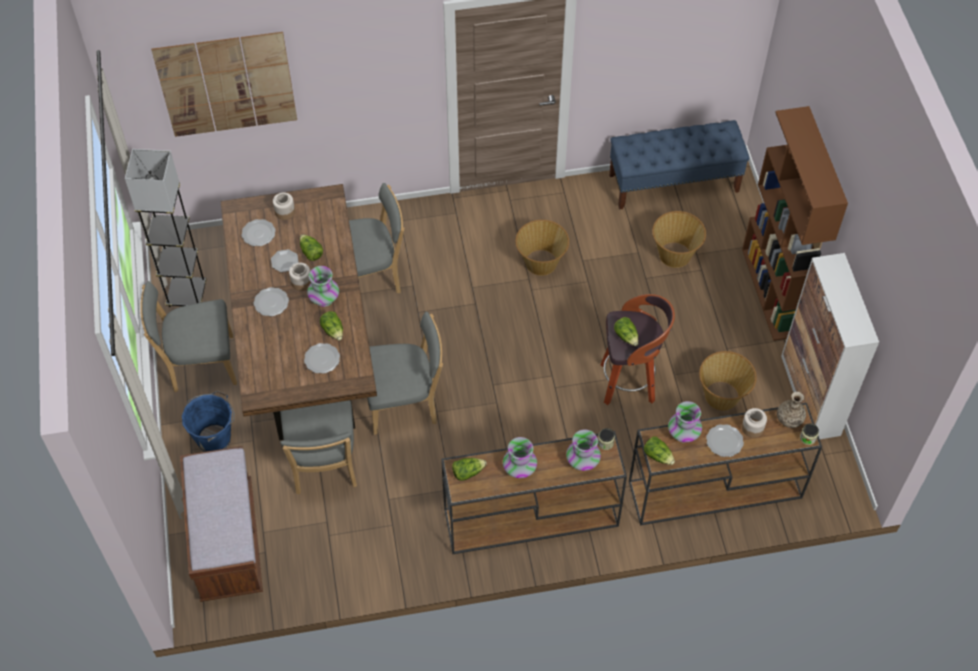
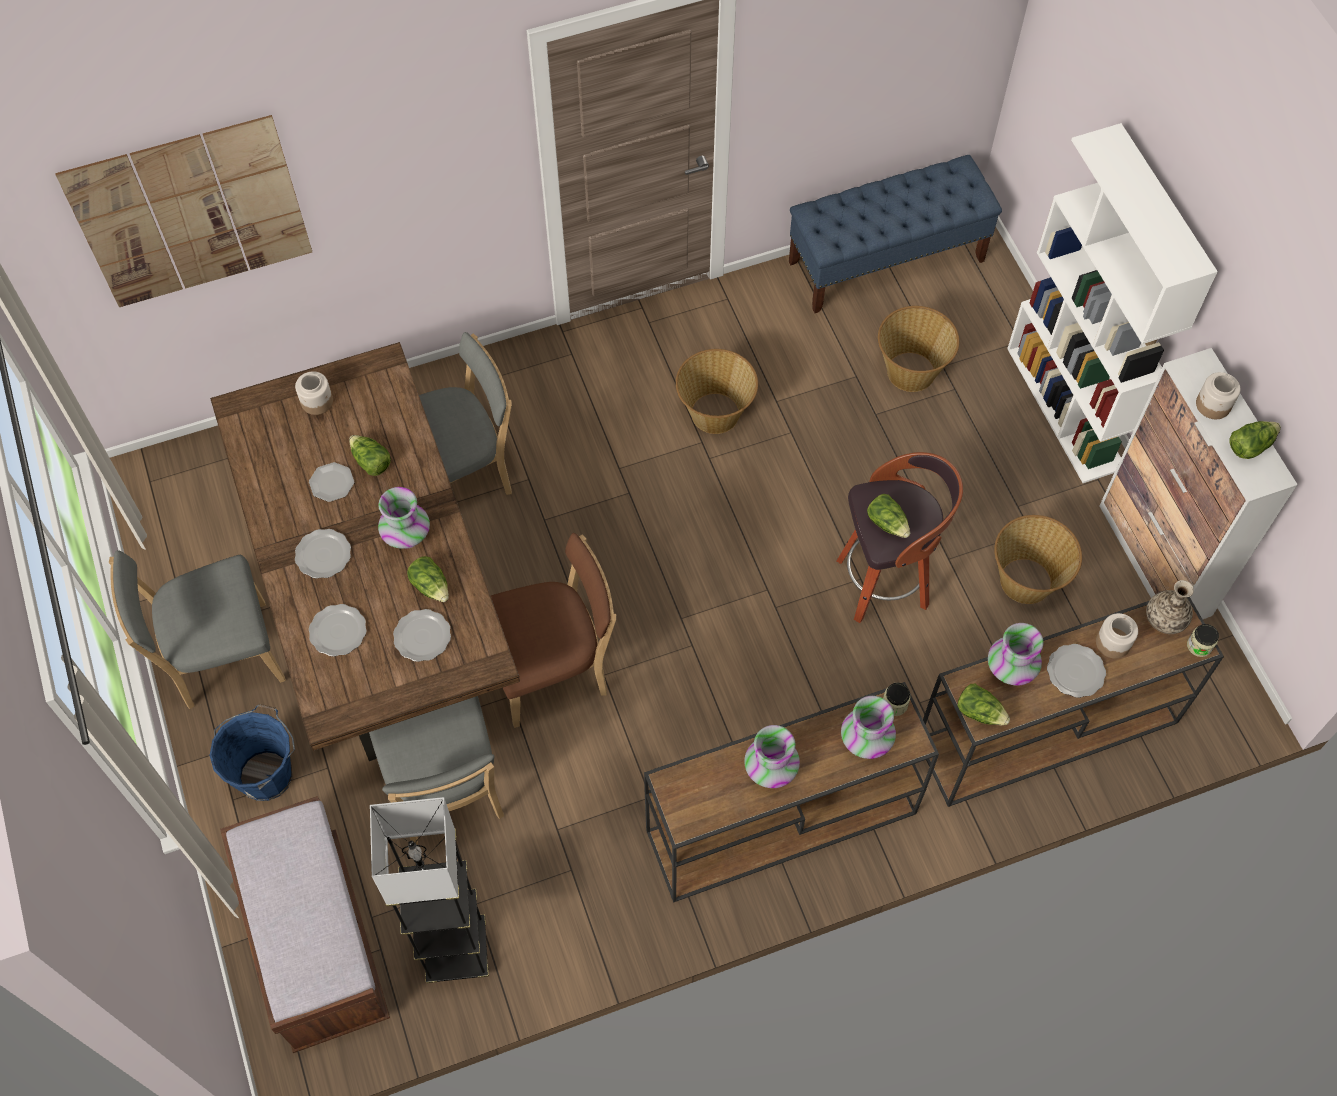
camera: 10 degrees left, 5 degrees up
grey floor lamp [125,149,206,307] -> grey floor lamp moved to [370,797,489,983]
plate [242,219,276,246] -> plate moved to [309,604,367,657]
jar [289,263,311,291] -> jar moved to [1196,372,1240,419]
grey chair [367,311,443,435] -> brown chair [491,533,616,728]
lettuce [452,458,487,481] -> lettuce moved to [1229,421,1281,459]
brown bookcase [742,106,848,341] -> white bookcase [1007,123,1218,483]

